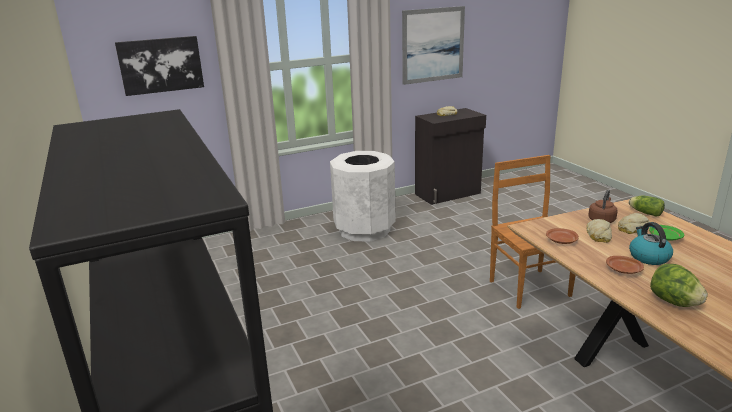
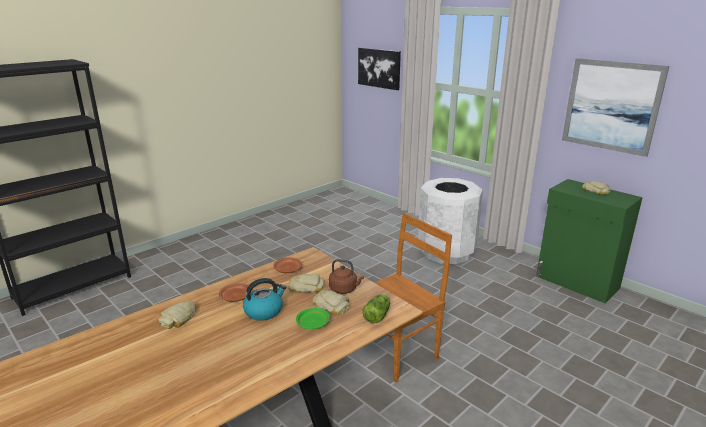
camera: 70 degrees right, 0 degrees up
black cabinet [415,108,486,205] -> green cabinet [536,179,643,303]
lettuce [650,264,708,307] -> bread [158,301,197,329]

